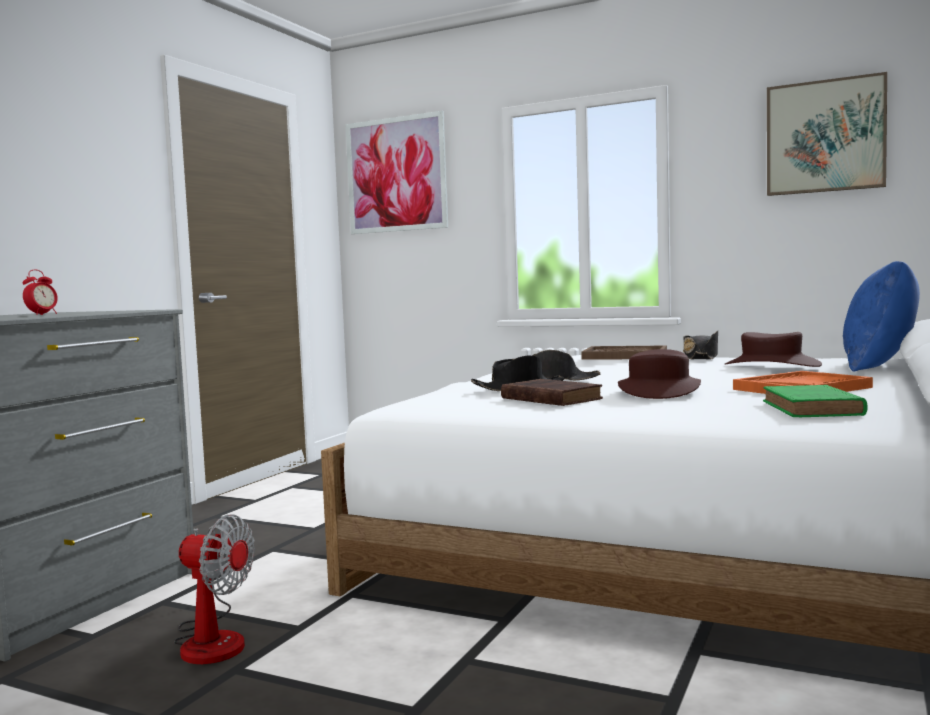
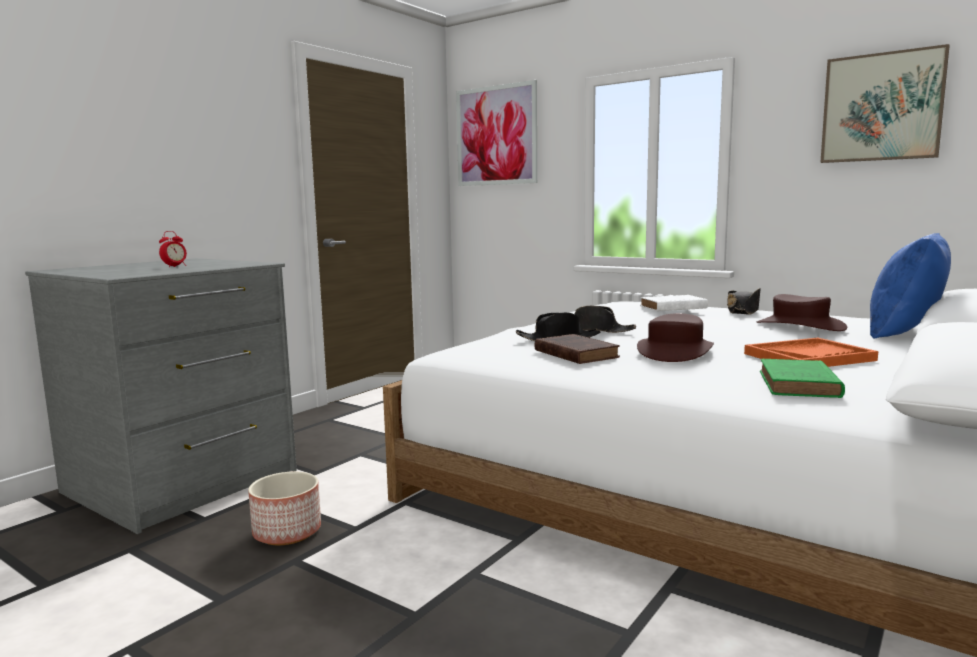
camera: 10 degrees right, 5 degrees up
fan [174,515,255,664] -> planter [248,471,321,545]
brown tray [581,345,667,360] -> white book [640,295,708,311]

